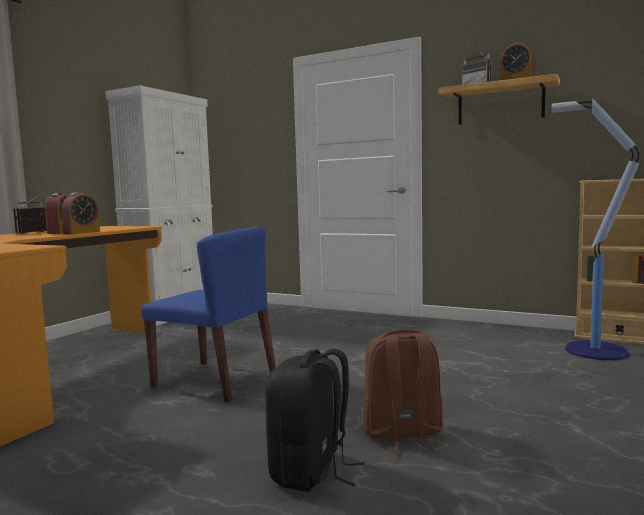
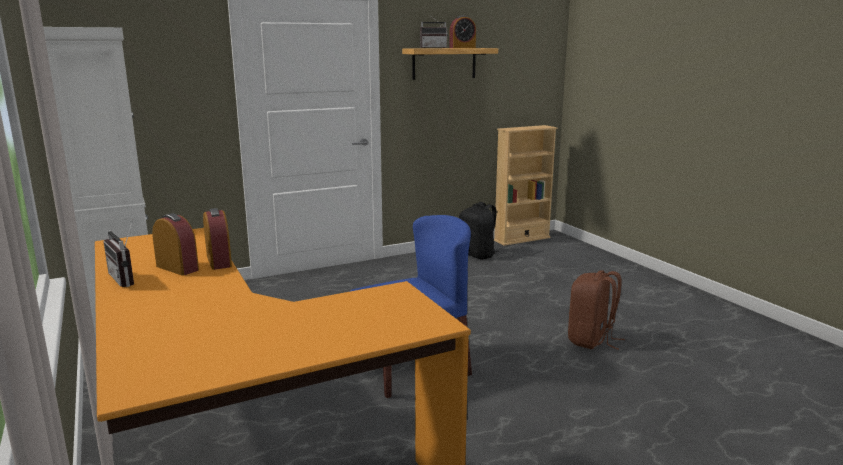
camera: 55 degrees left, 10 degrees up
black backpack [265,349,364,492] -> black backpack moved to [459,202,497,259]
floor lamp [551,98,640,360] -> none

